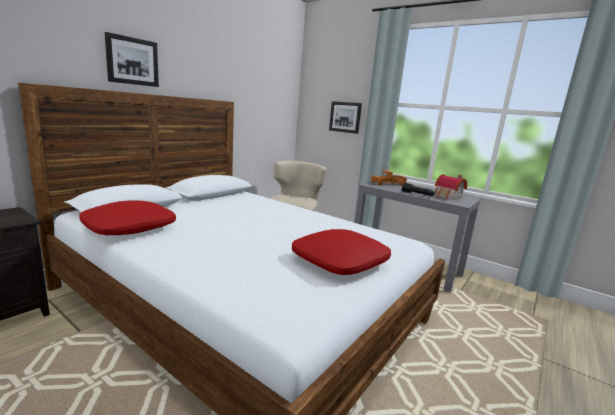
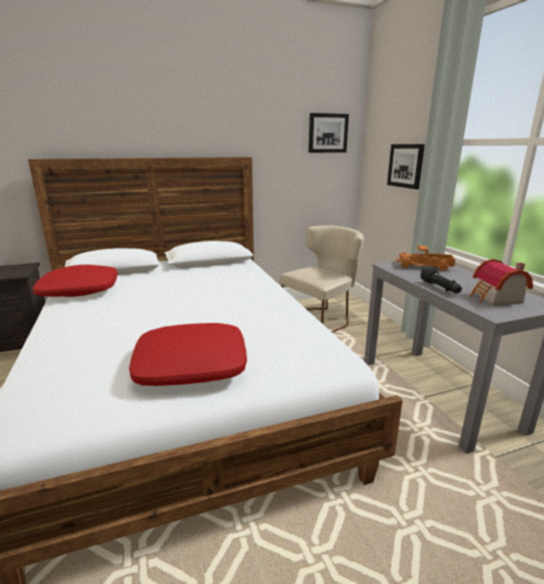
camera: 35 degrees right, 5 degrees up
picture [105,32,159,87] -> picture moved to [309,113,349,153]

